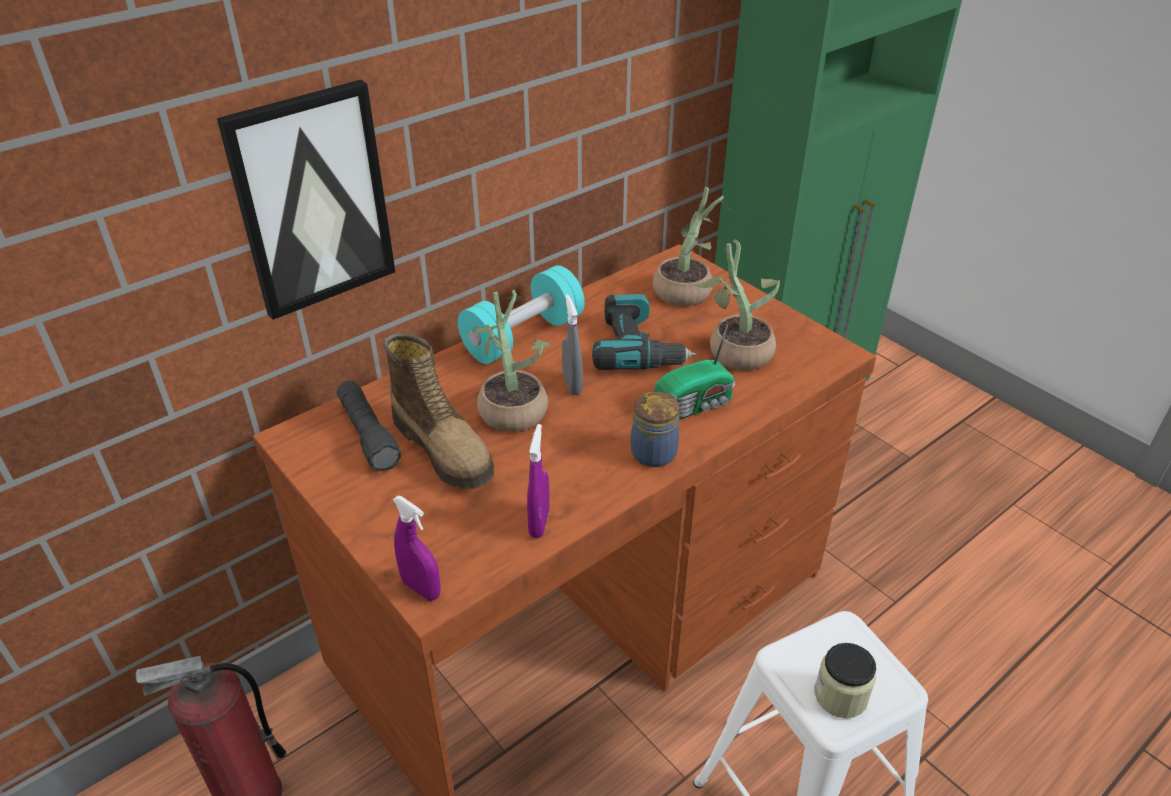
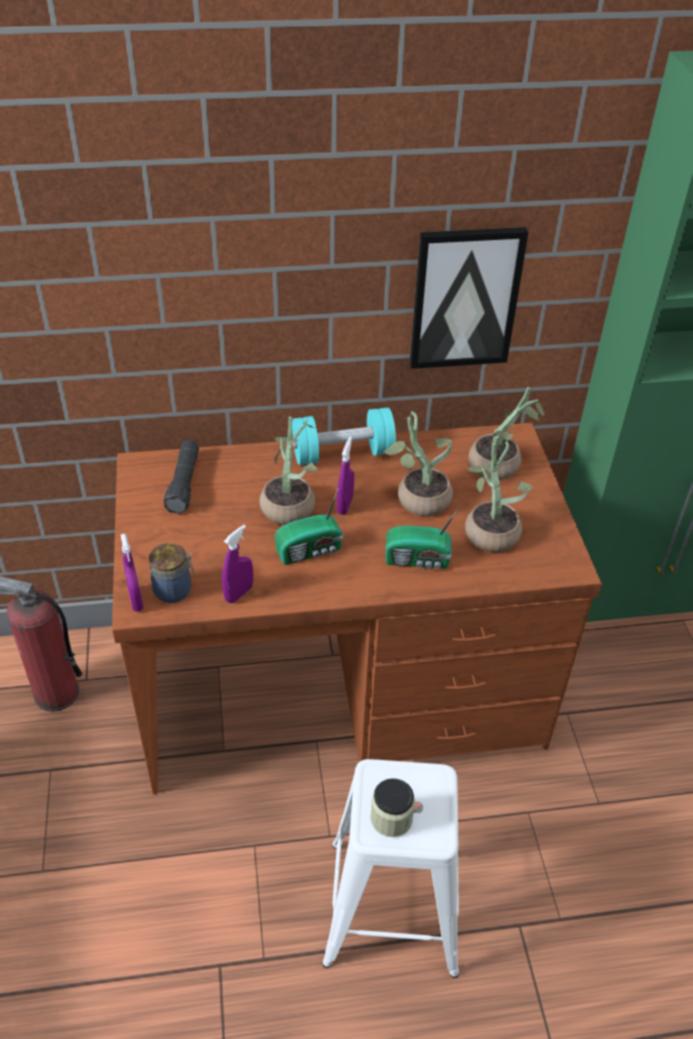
camera: 30 degrees right, 5 degrees up
picture [217,79,395,320] -> picture moved to [410,227,528,369]
boot [383,333,494,489] -> none
grey spray bottle [562,294,583,395] -> purple spray bottle [337,437,354,515]
power drill [592,294,696,370] -> potted plant [382,411,453,516]
jar [631,392,680,467] -> jar moved to [149,543,195,603]
none -> radio [275,487,343,565]

